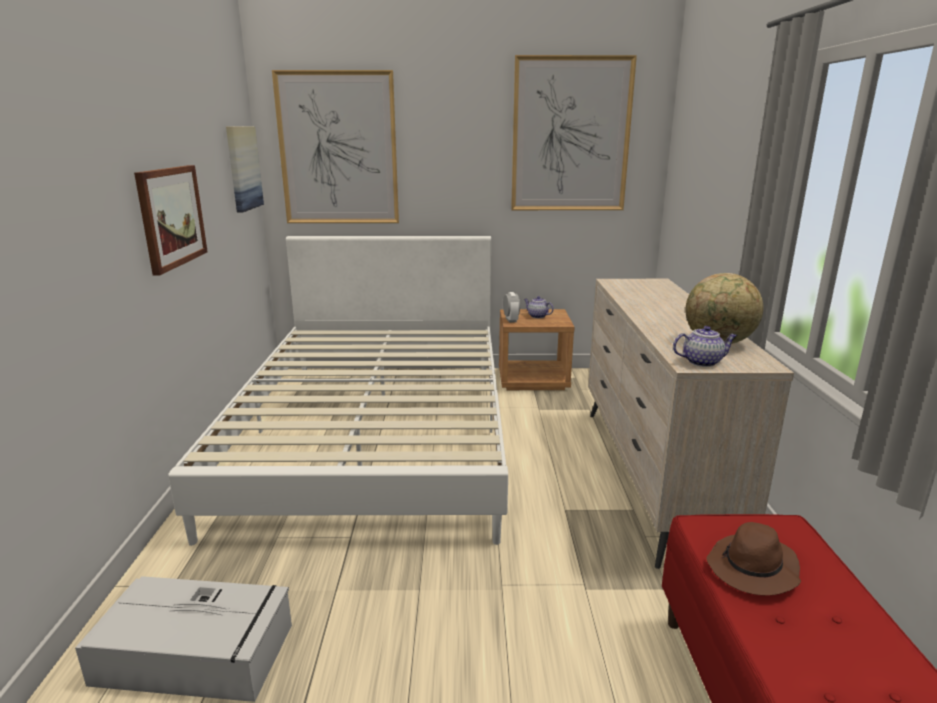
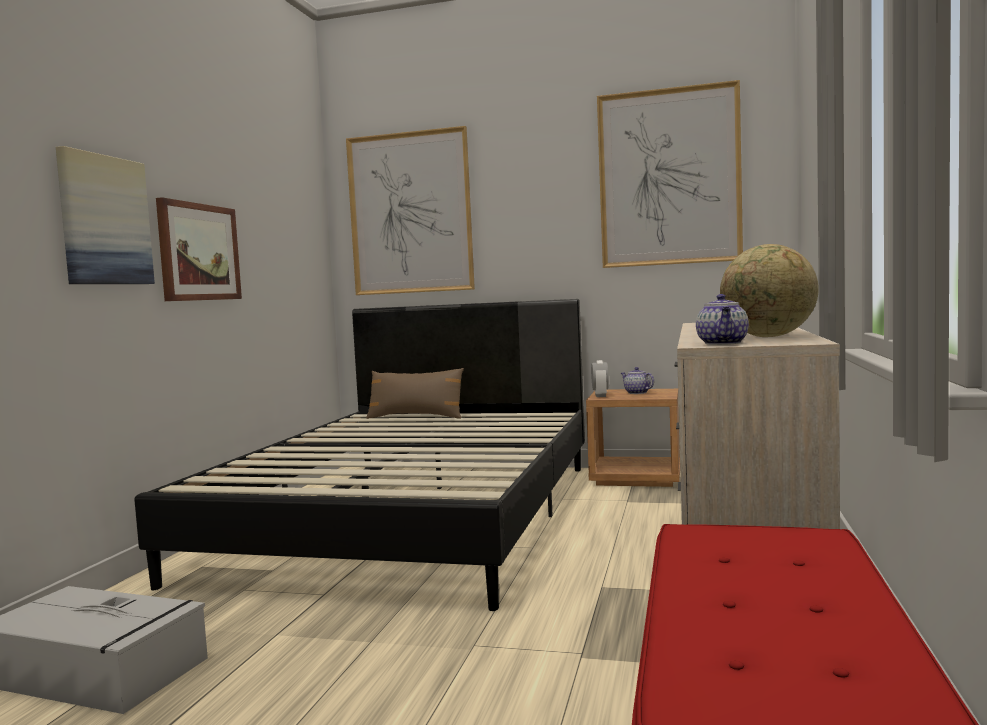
camera: 15 degrees right, 15 degrees down
white bed [168,236,508,546] -> black bed [134,299,585,611]
picture [226,127,264,213] -> picture moved to [56,146,155,284]
teapot [673,326,737,367] -> teapot turned 90 degrees clockwise [696,294,749,345]
brown hat [706,522,801,595] -> none
none -> brown pillow [366,368,464,419]

